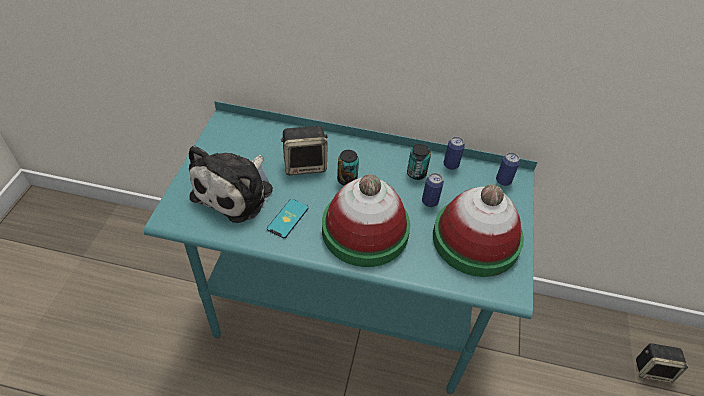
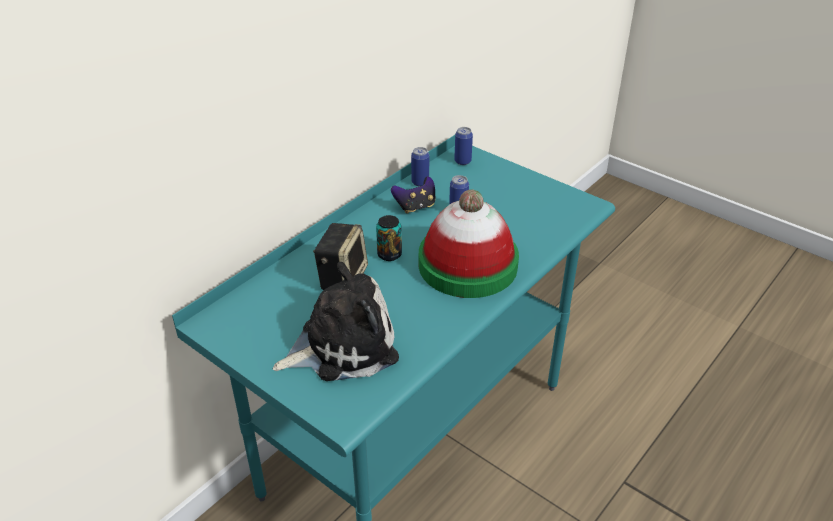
camera: 60 degrees left, 10 degrees down
plush toy [189,145,273,223] -> plush toy turned 75 degrees counterclockwise [273,262,399,381]
phone [267,199,308,238] -> none
can [407,144,431,180] -> game controller [391,177,435,214]
hat [433,184,524,277] -> none
speaker [636,343,688,383] -> none

